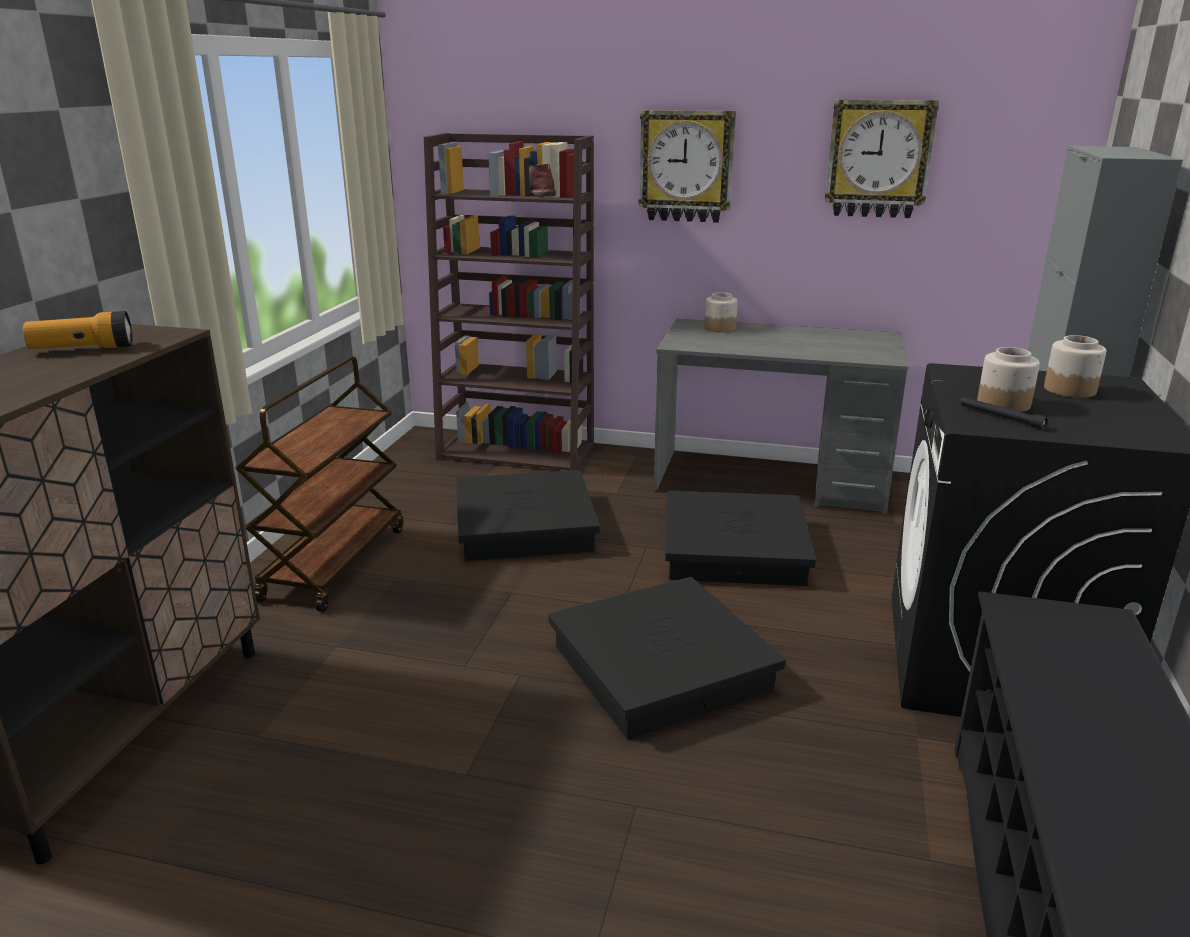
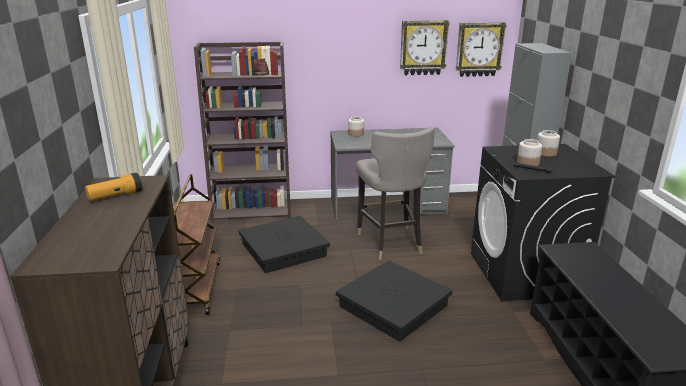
camera: 20 degrees left, 0 degrees up
wall clock [638,110,736,223] -> wall clock moved to [456,22,507,77]
black storage box [665,490,816,586] -> grey stool [356,127,435,260]

